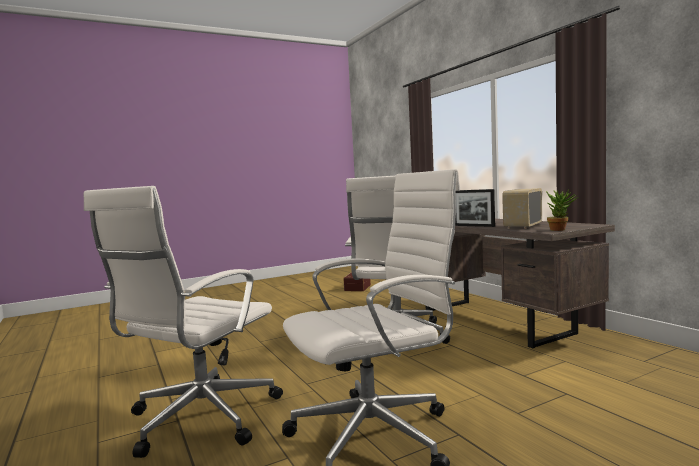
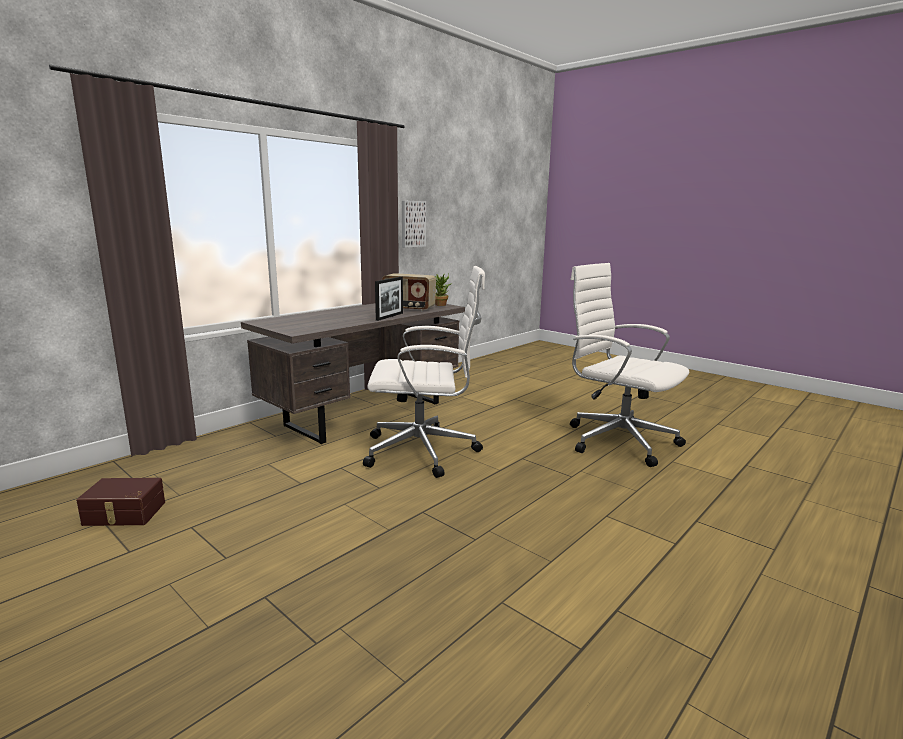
camera: 110 degrees left, 10 degrees up
white office chair [83,186,283,458] -> none
none -> picture [402,201,426,248]

